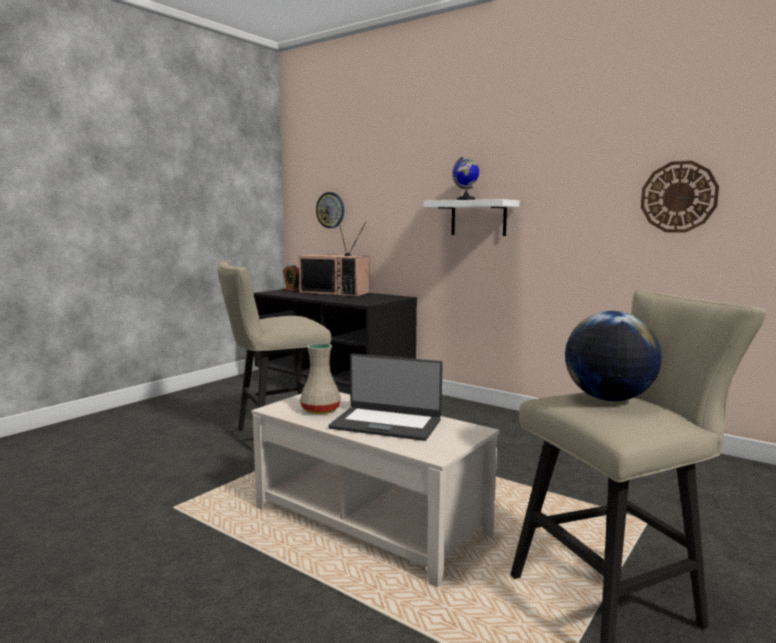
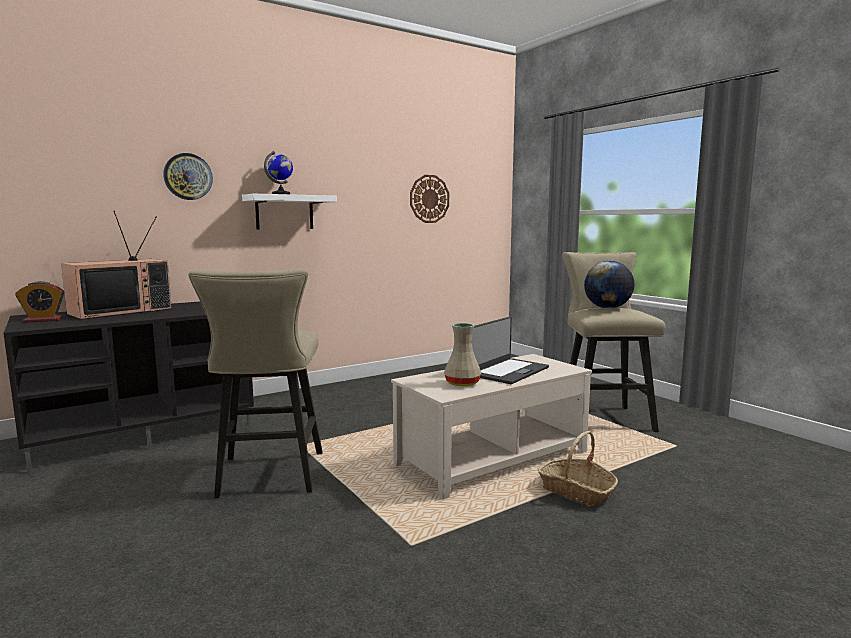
camera: 70 degrees left, 0 degrees up
wall clock [316,192,344,228] -> wall clock moved to [163,153,213,200]
none -> basket [538,431,618,506]

